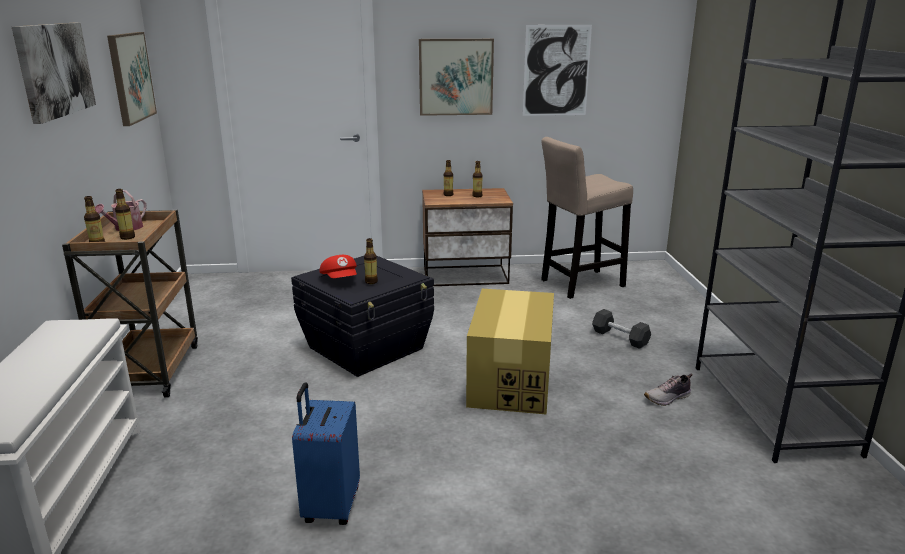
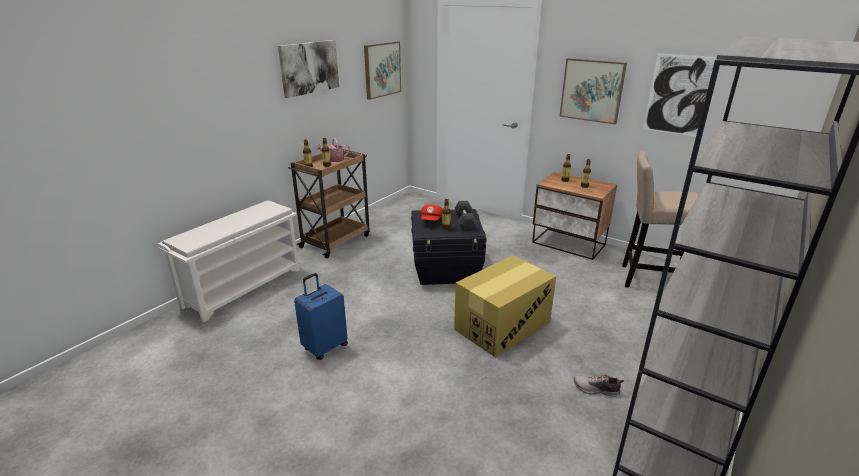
camera: 40 degrees right, 5 degrees up
black dumbbell [592,309,651,349] -> black dumbbell moved to [455,201,477,231]

